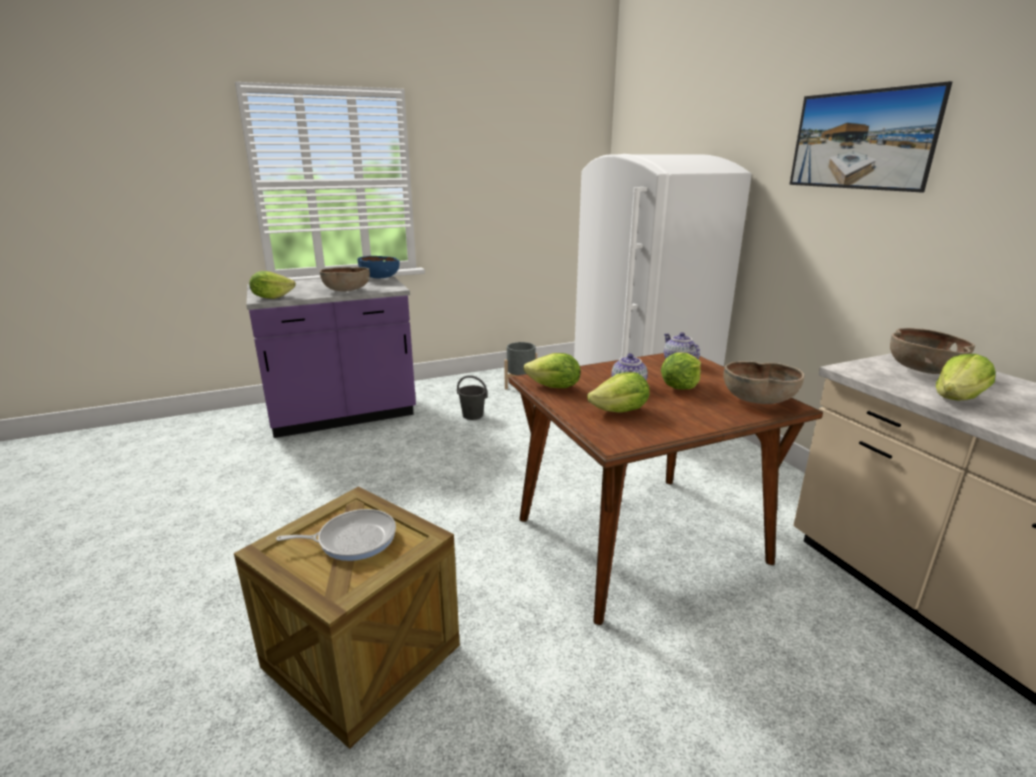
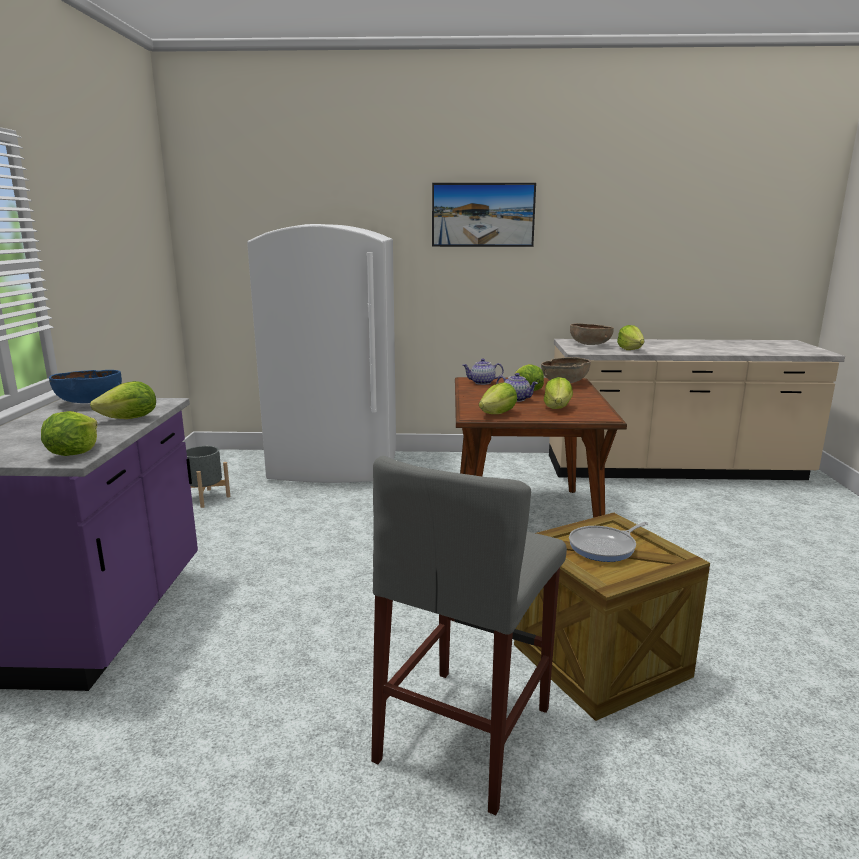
camera: 65 degrees left, 5 degrees down
frying pan [276,509,396,561] -> frying pan turned 135 degrees counterclockwise [569,522,649,562]
brown bowl [320,267,370,292] -> lettuce [90,381,156,419]
grey bucket [457,375,488,420] -> none
none -> grey stool [371,456,567,815]

